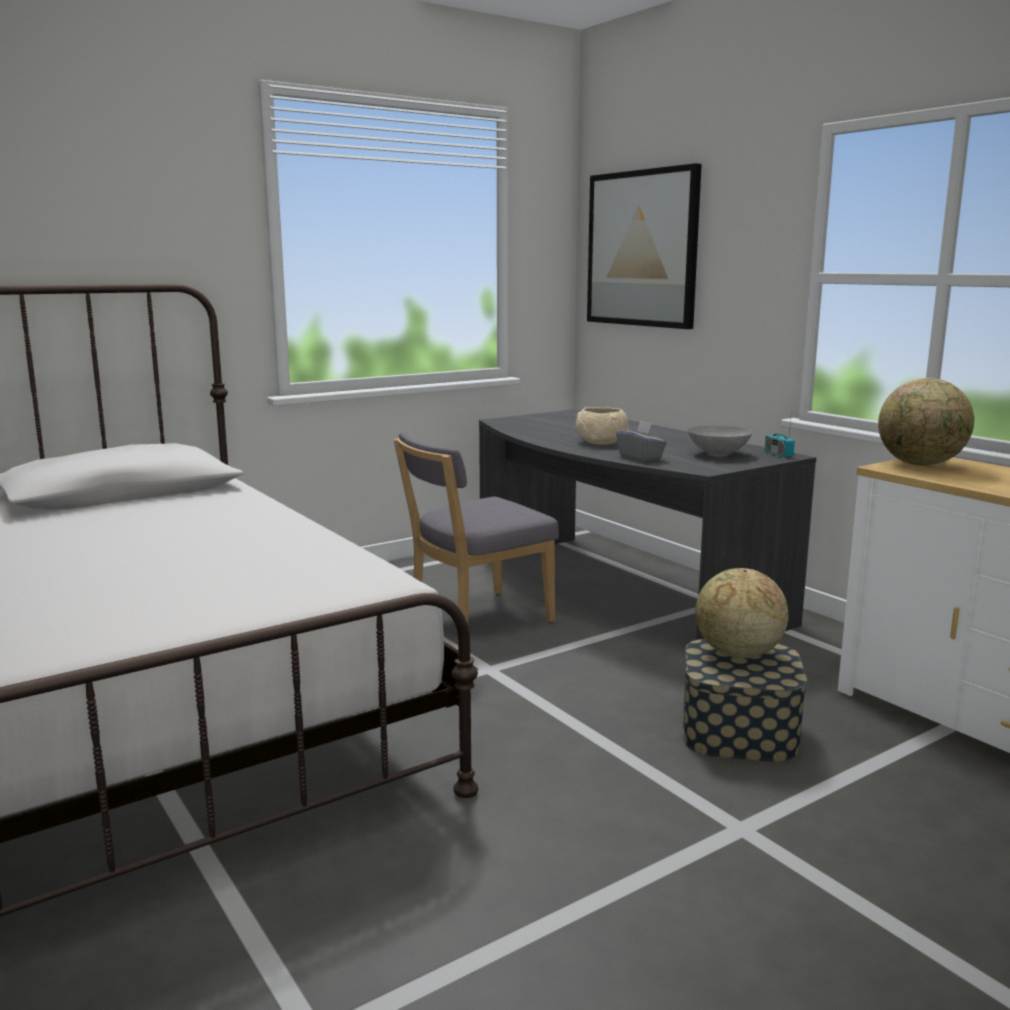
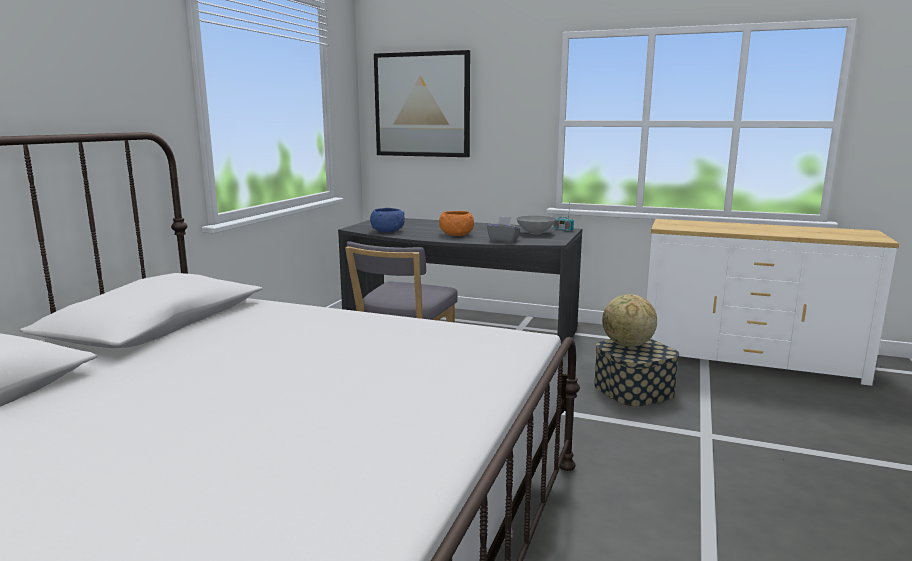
camera: 35 degrees left, 0 degrees up
beige bowl [576,407,630,445] -> orange bowl [439,211,474,236]
globe [878,378,974,466] -> none
none -> blue bowl [370,208,405,233]

